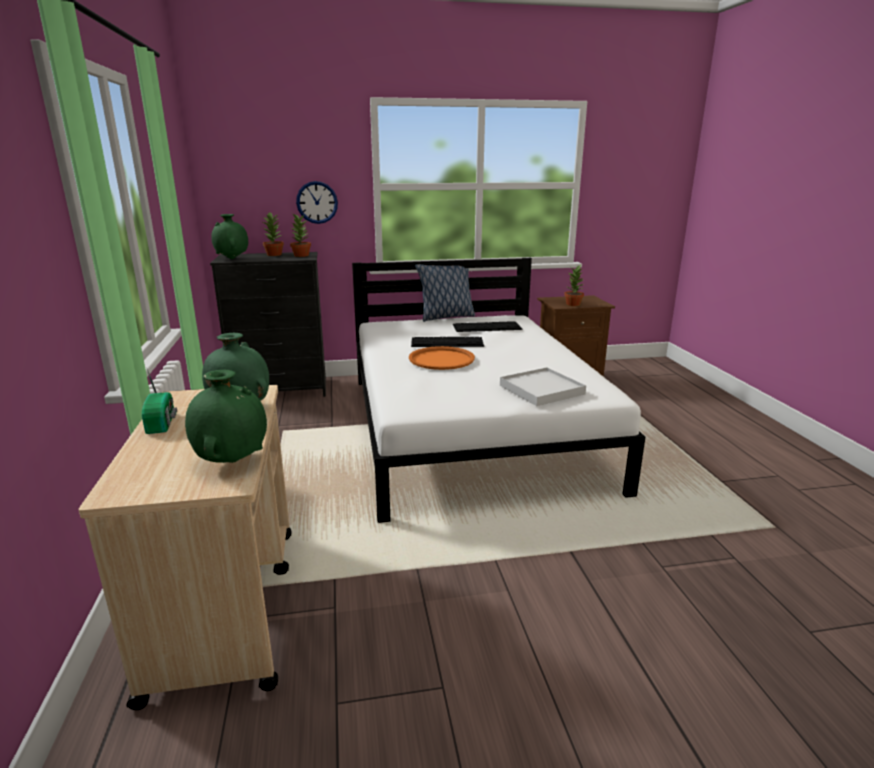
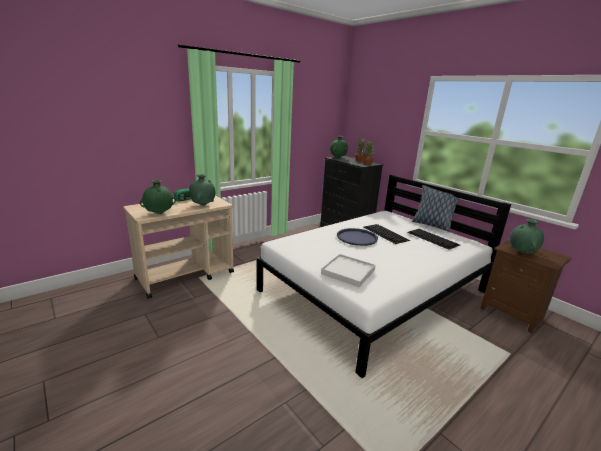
camera: 60 degrees right, 0 degrees up
wall clock [296,181,338,224] -> none
orange tray [409,346,475,370] -> blue tray [337,228,378,246]
potted plant [564,265,584,306] -> green vase [510,219,544,253]

